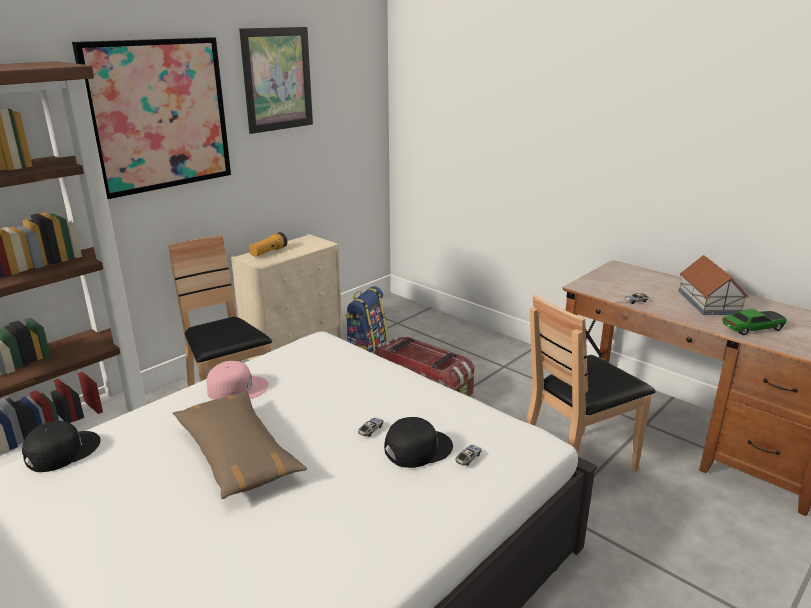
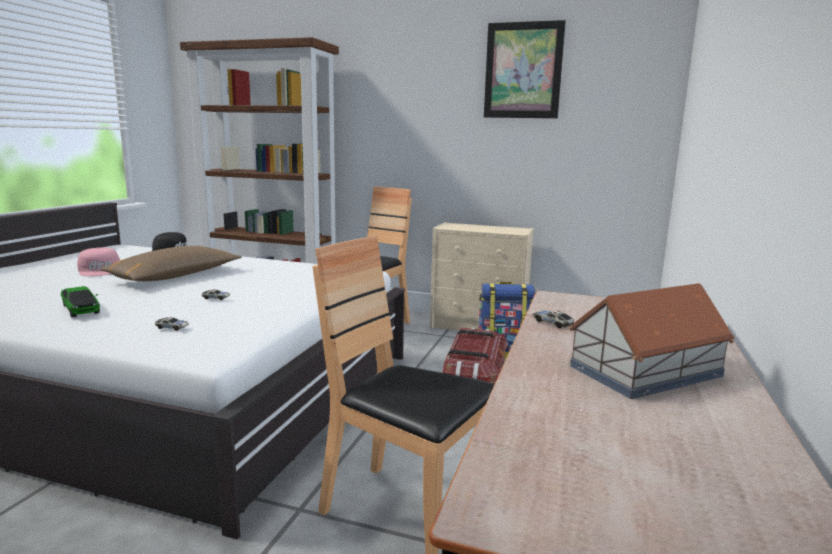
camera: 65 degrees right, 10 degrees down
picture [72,37,231,199] -> none
pink cap [206,361,269,400] -> pink cap moved to [77,247,120,276]
flashlight [249,232,287,256] -> none
black cap [384,417,453,468] -> none
toy car [722,309,787,335] -> toy car moved to [61,286,100,318]

